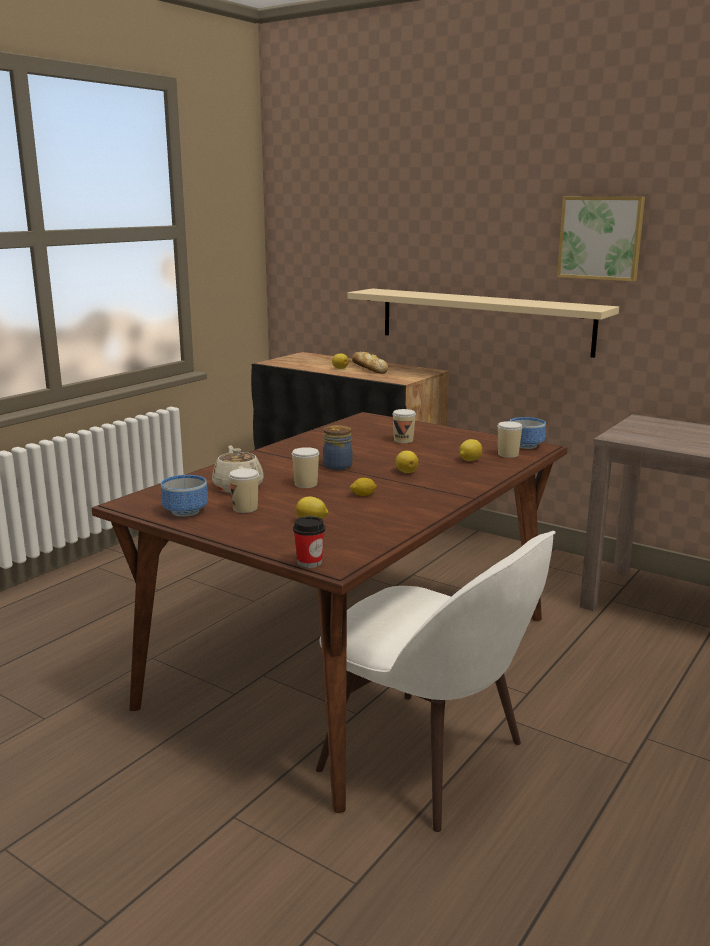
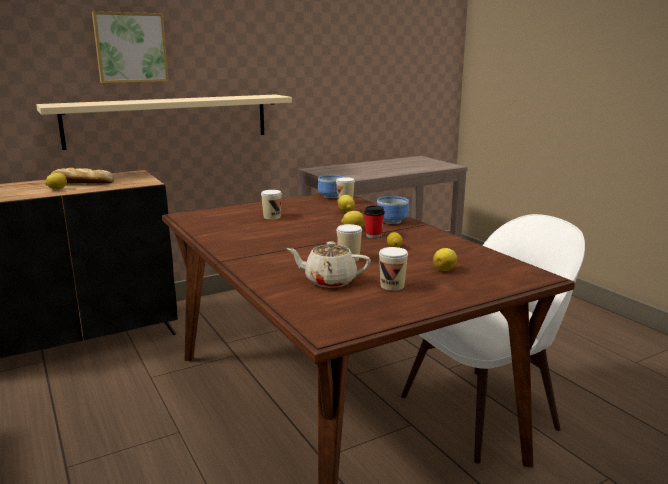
camera: 65 degrees left, 0 degrees up
bowl [161,475,208,517] -> bowl moved to [377,196,409,224]
cup [293,516,325,568] -> cup moved to [364,205,385,238]
jar [323,425,353,471] -> none
picture [557,197,645,281] -> picture moved to [92,11,169,83]

